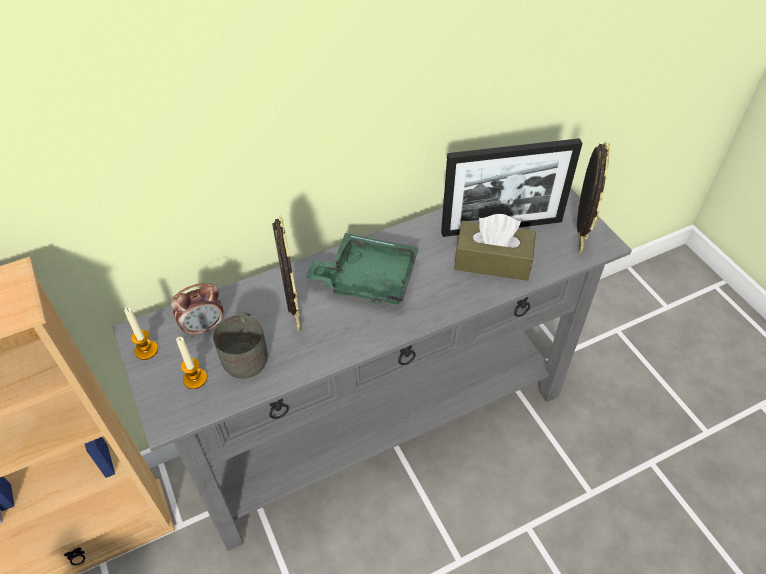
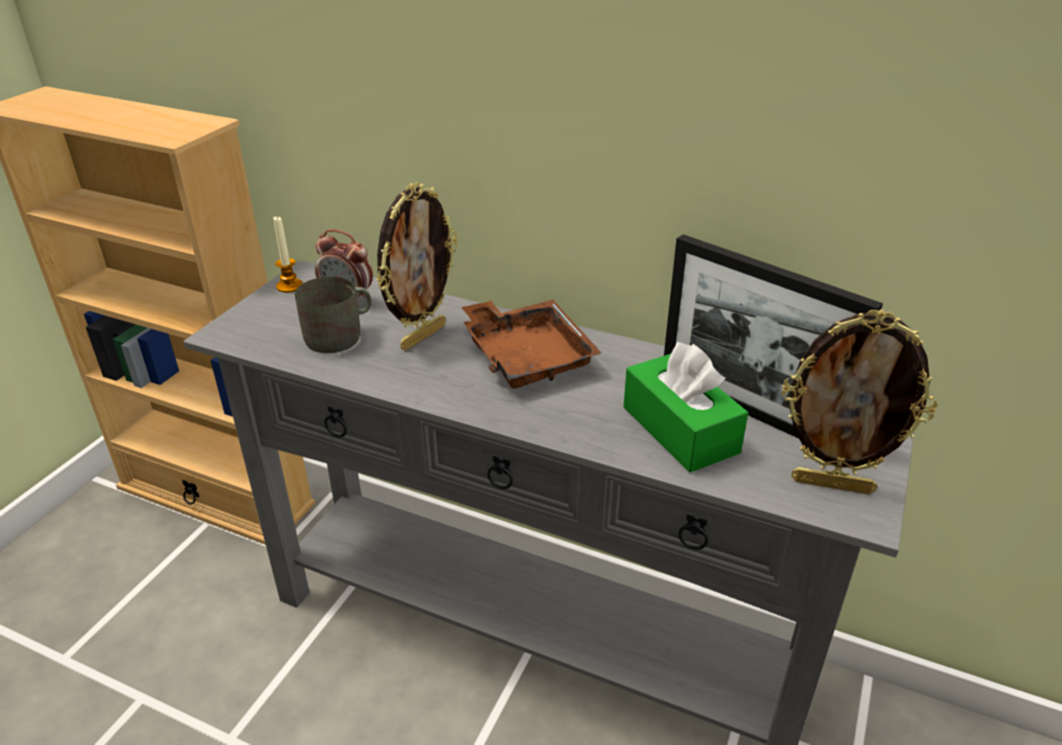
camera: 50 degrees right, 15 degrees down
candle [176,337,207,389] -> none
green tray [305,233,419,304] -> brown tray [462,300,601,388]
brown tissue box [454,214,536,281] -> green tissue box [624,342,748,473]
picture frame [577,141,610,254] -> picture frame turned 45 degrees clockwise [782,309,937,495]

